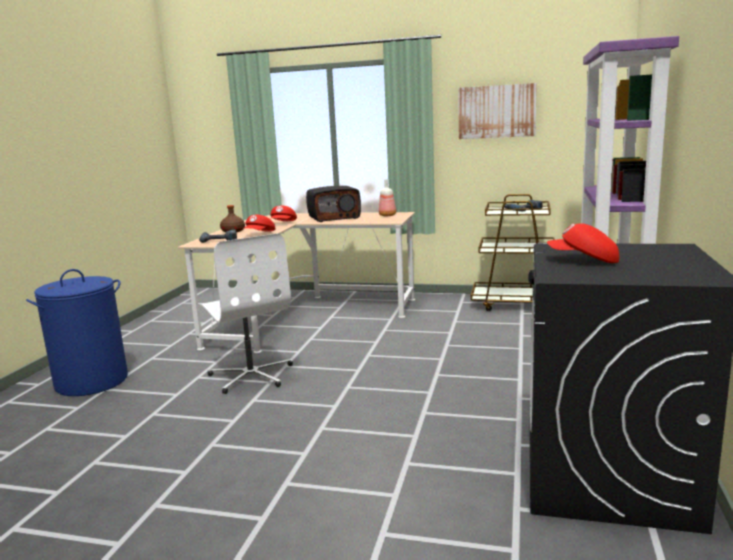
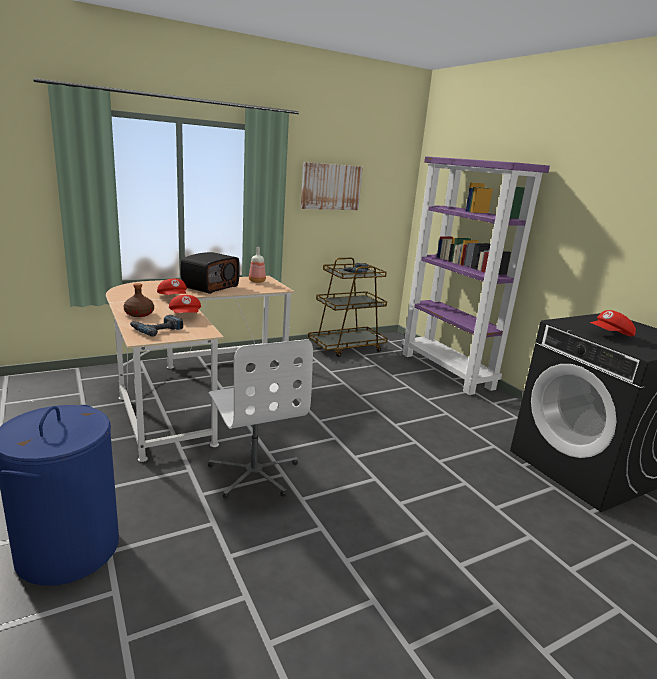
camera: 45 degrees left, 5 degrees up
white office chair [200,233,293,394] -> white office chair turned 45 degrees clockwise [208,339,313,499]

